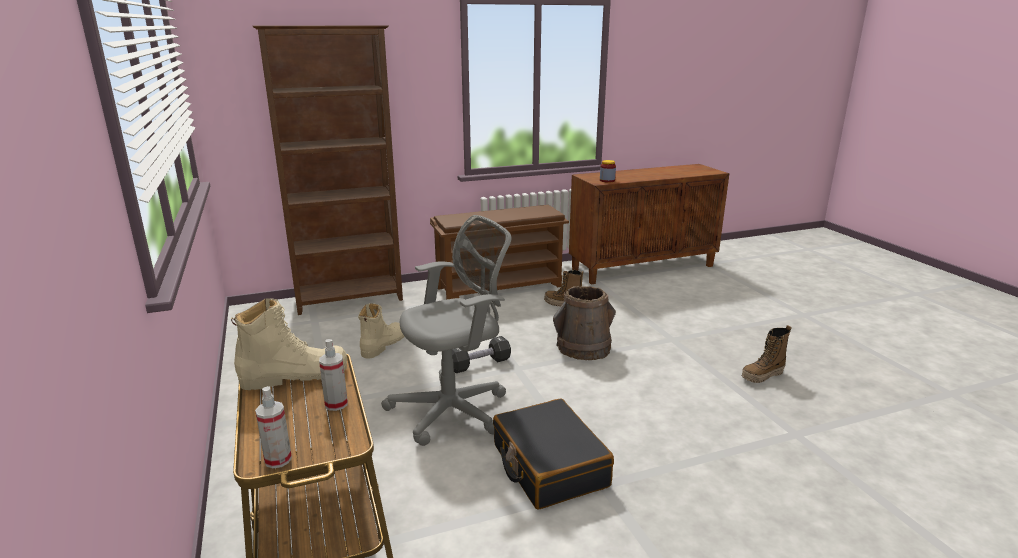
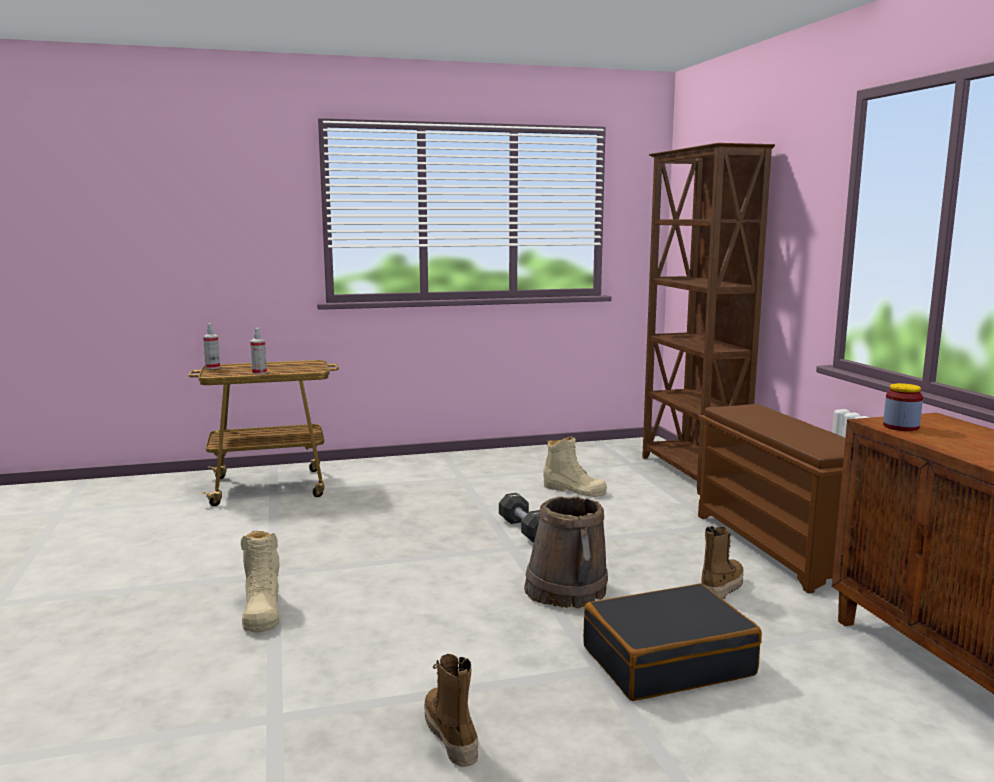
camera: 95 degrees right, 10 degrees down
beige boot [231,298,347,390] -> beige boot moved to [241,531,280,633]
grey office chair [381,215,511,446] -> none
black suitcase [493,398,614,510] -> black suitcase moved to [583,583,762,701]

